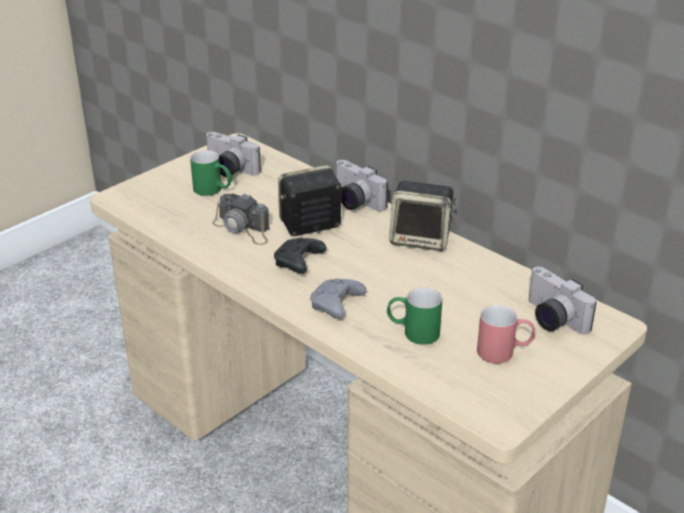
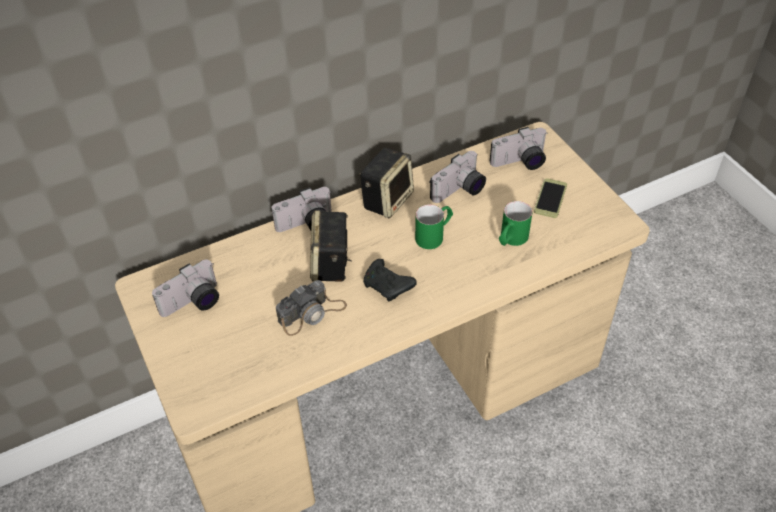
camera: 70 degrees left, 15 degrees up
green mug [190,150,232,196] -> green mug moved to [415,205,453,249]
grey game controller [310,279,367,319] -> none
red mug [477,305,536,364] -> phone [534,178,567,218]
none -> camera [430,151,486,203]

